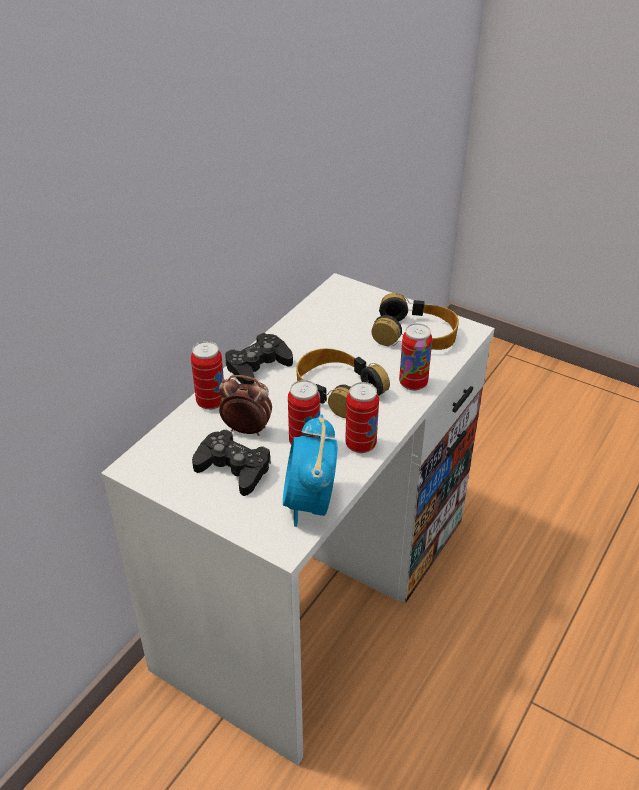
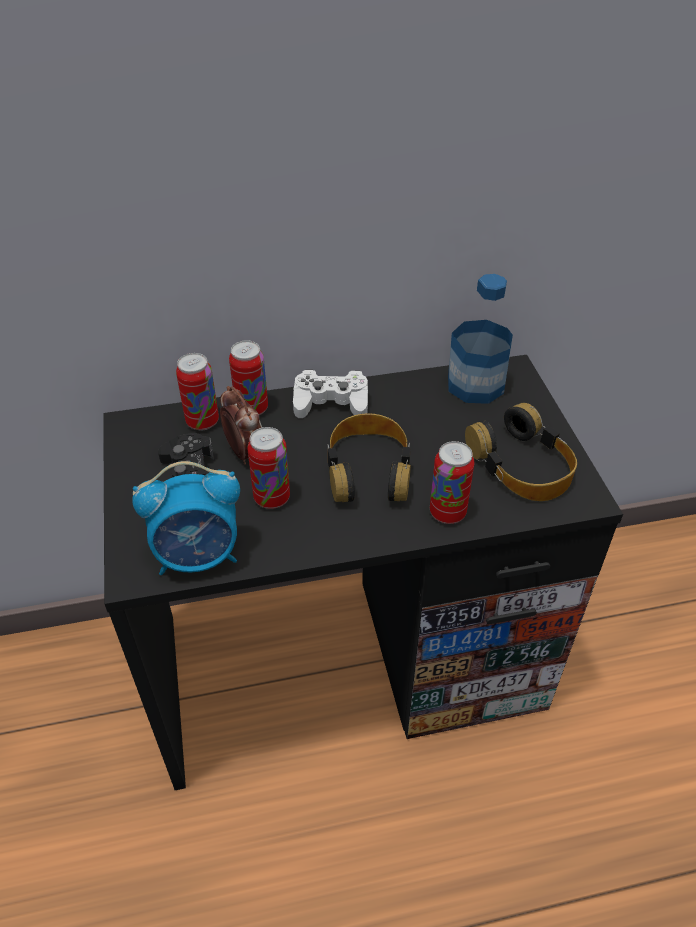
camera: 45 degrees right, 5 degrees up
white desk [101,273,495,766] -> black desk [103,355,623,790]
black game controller [225,333,293,385] -> white game controller [293,369,368,418]
alarm clock [283,414,337,527] -> alarm clock turned 150 degrees counterclockwise [132,461,240,575]
can [345,382,379,453] -> can moved to [176,353,219,430]
none -> bottle [448,274,513,404]

